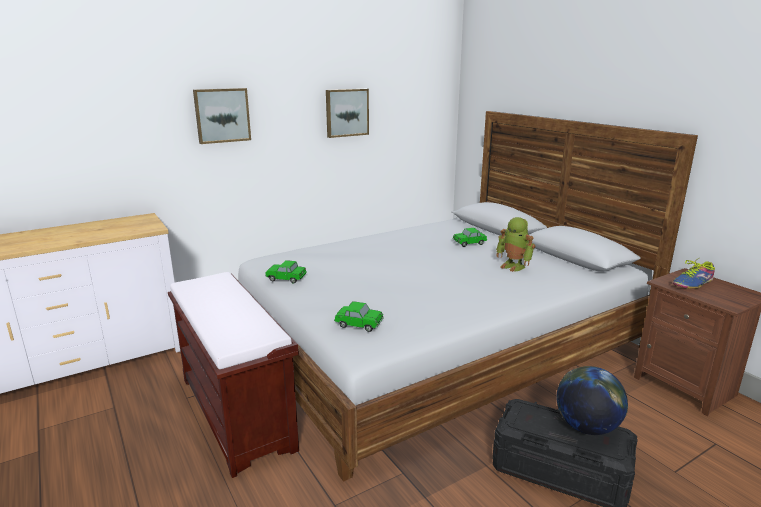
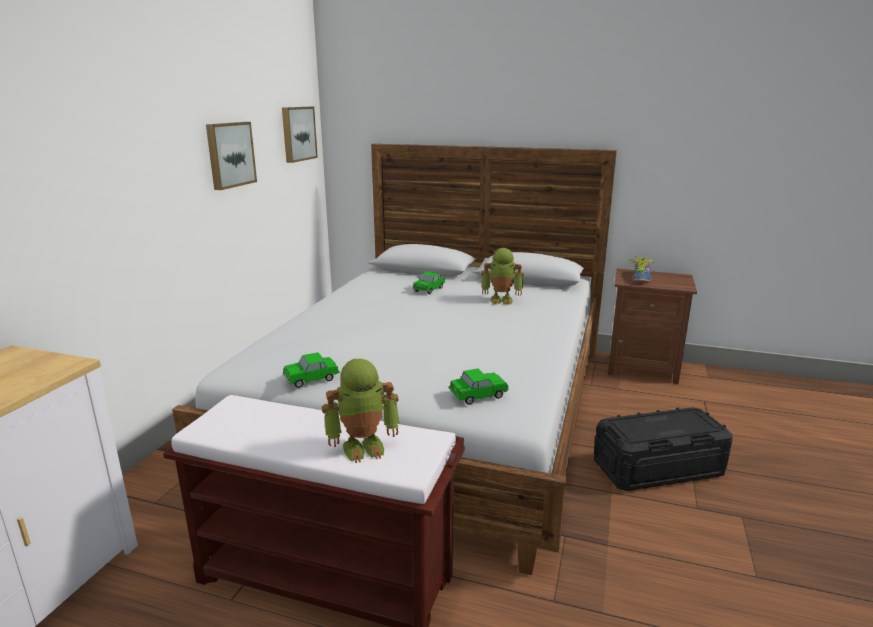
camera: 40 degrees left, 0 degrees up
picture [193,88,251,144] -> picture moved to [282,107,318,163]
globe [557,366,628,435] -> none
none -> toy robot [322,359,400,463]

